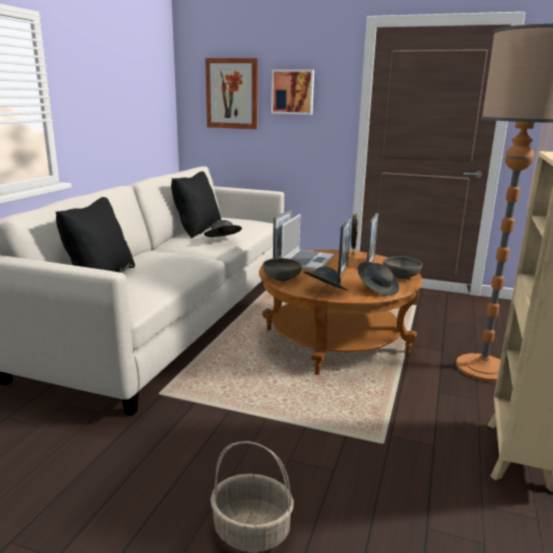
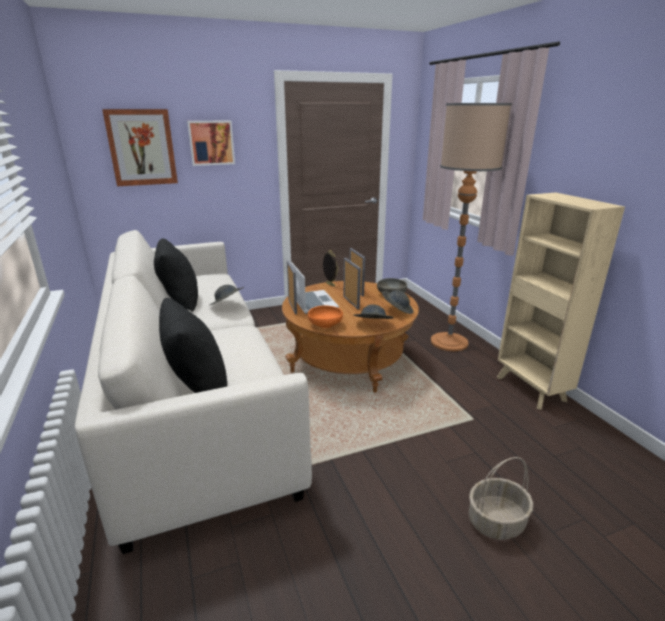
camera: 40 degrees left, 5 degrees up
grey bowl [263,258,302,281] -> orange bowl [308,306,343,328]

